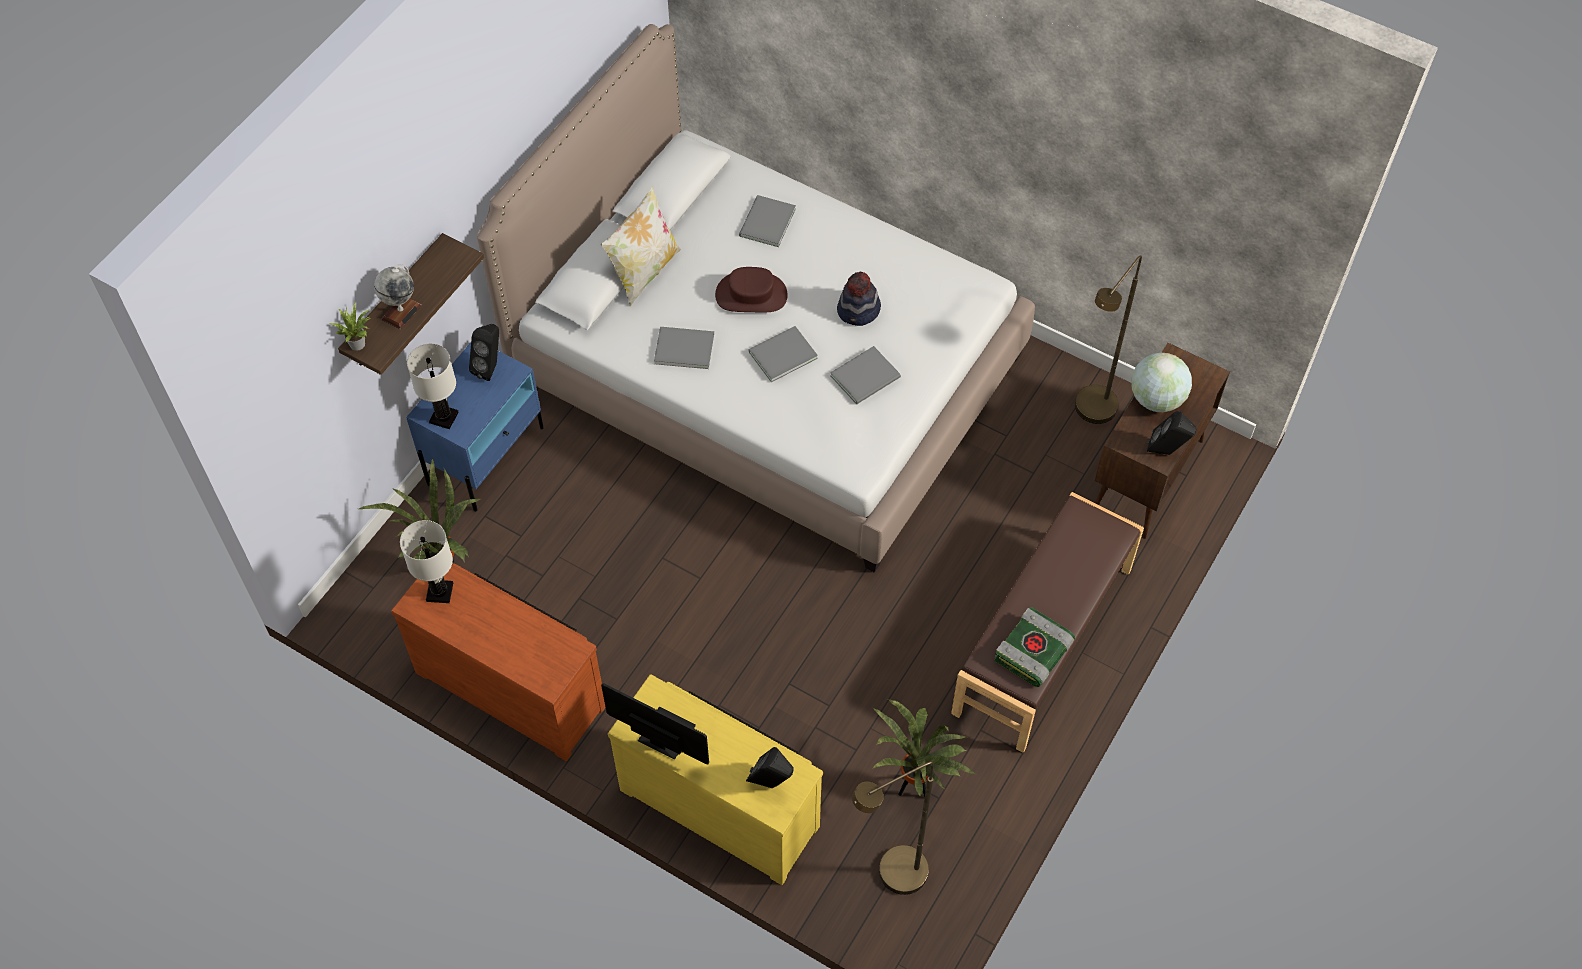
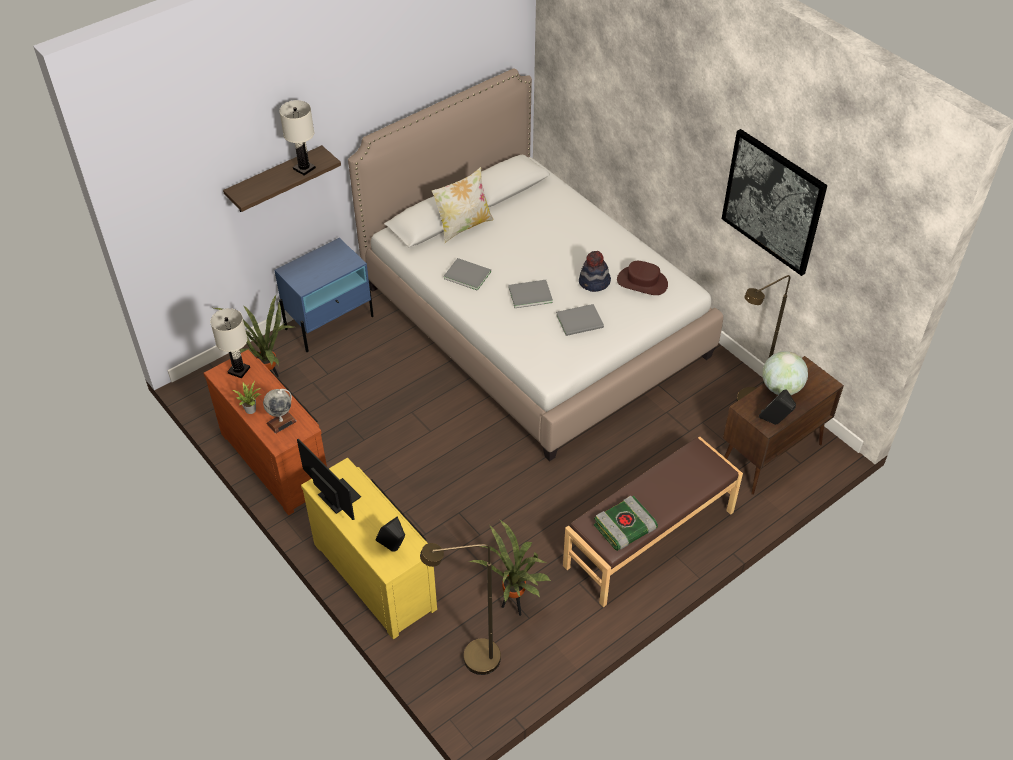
camera: 20 degrees right, 10 degrees down
potted plant [330,302,370,350] -> potted plant moved to [233,381,262,414]
globe [374,264,422,330] -> globe moved to [263,389,297,434]
white table lamp [407,343,459,429] -> white table lamp moved to [279,100,316,176]
black speaker [469,324,499,381] -> none
brown hat [715,267,788,312] -> brown hat moved to [617,261,668,295]
grey book [739,195,796,247] -> none
none -> picture [722,129,827,276]

